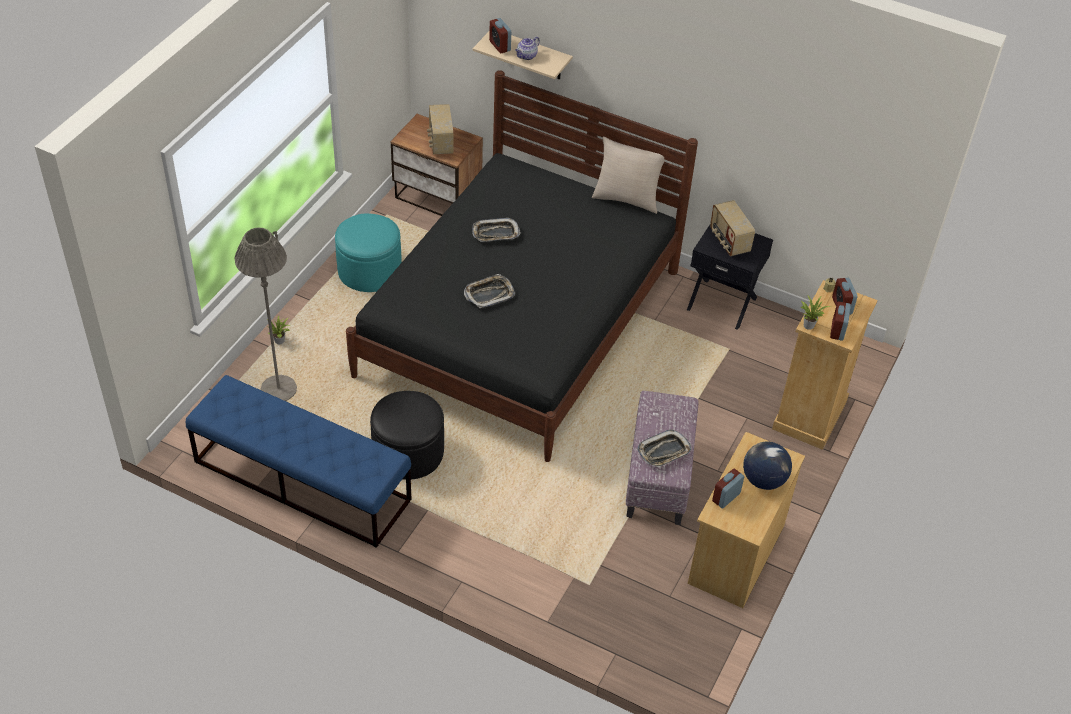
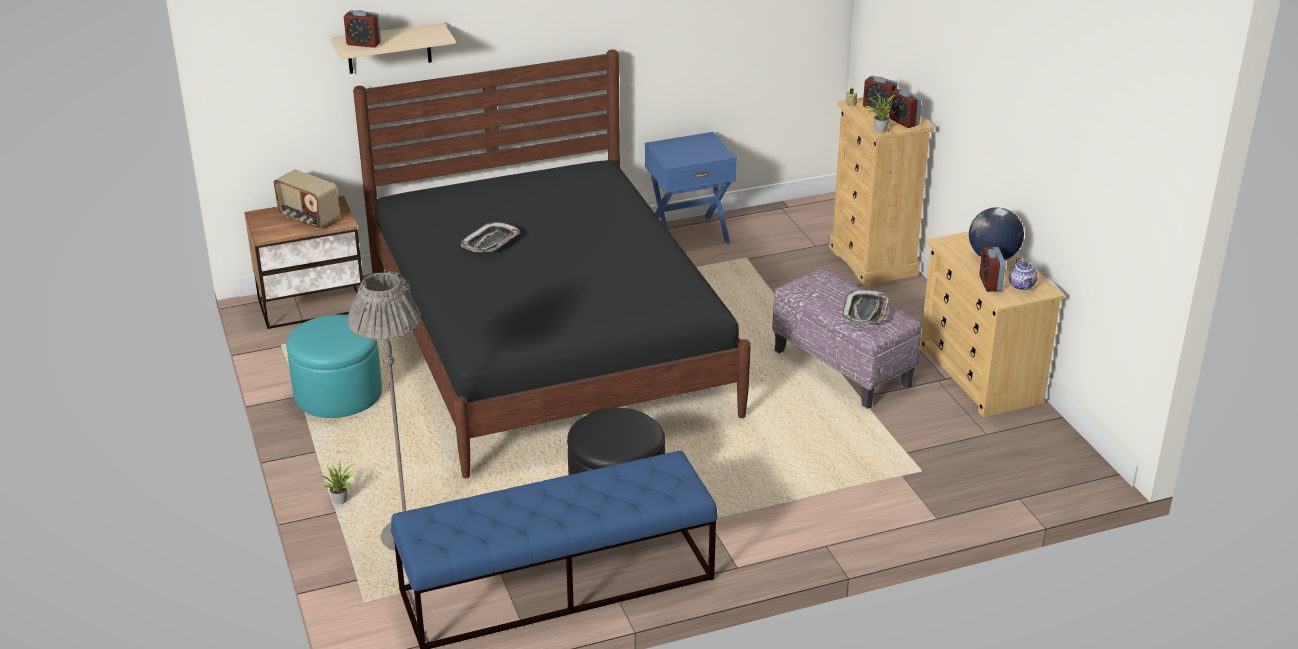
camera: 45 degrees left, 15 degrees down
tray [464,274,515,308] -> none
teapot [515,36,540,60] -> teapot moved to [1009,257,1038,290]
beige pillow [592,137,665,214] -> none
black nightstand [687,225,773,330] -> blue nightstand [645,132,737,244]
radio [710,200,755,256] -> none

